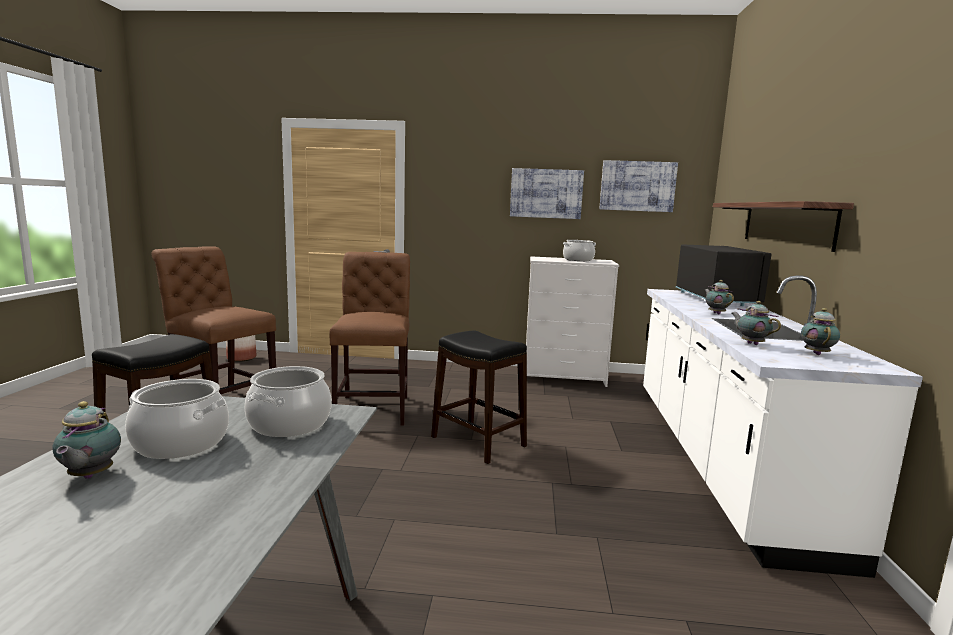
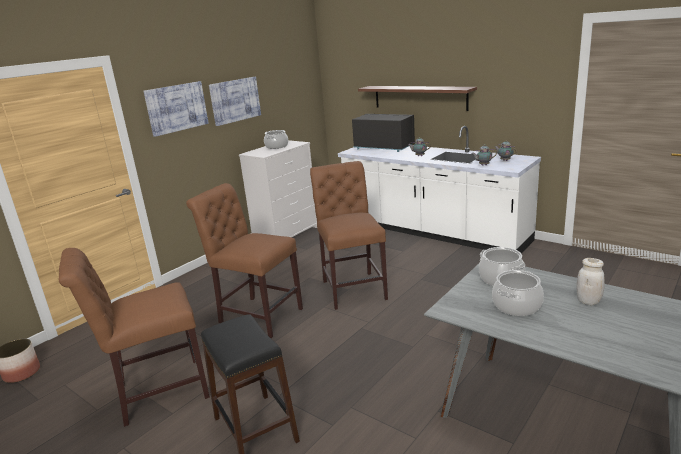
camera: 55 degrees left, 10 degrees up
teapot [53,401,121,479] -> none
black stool [431,331,527,464] -> brown chair [310,161,388,310]
picture [599,160,678,212] -> picture moved to [144,81,209,137]
none -> white jar [576,258,605,305]

